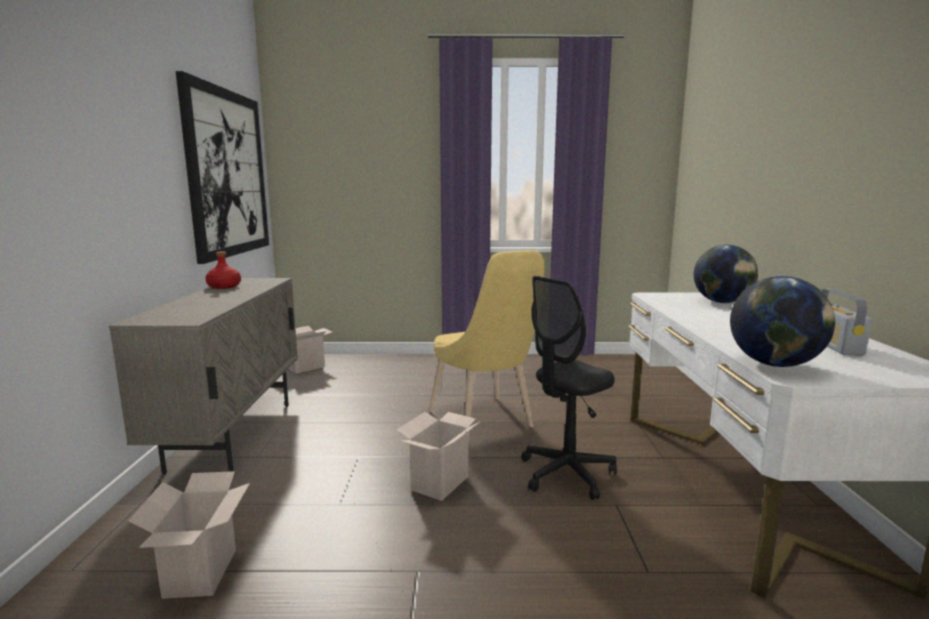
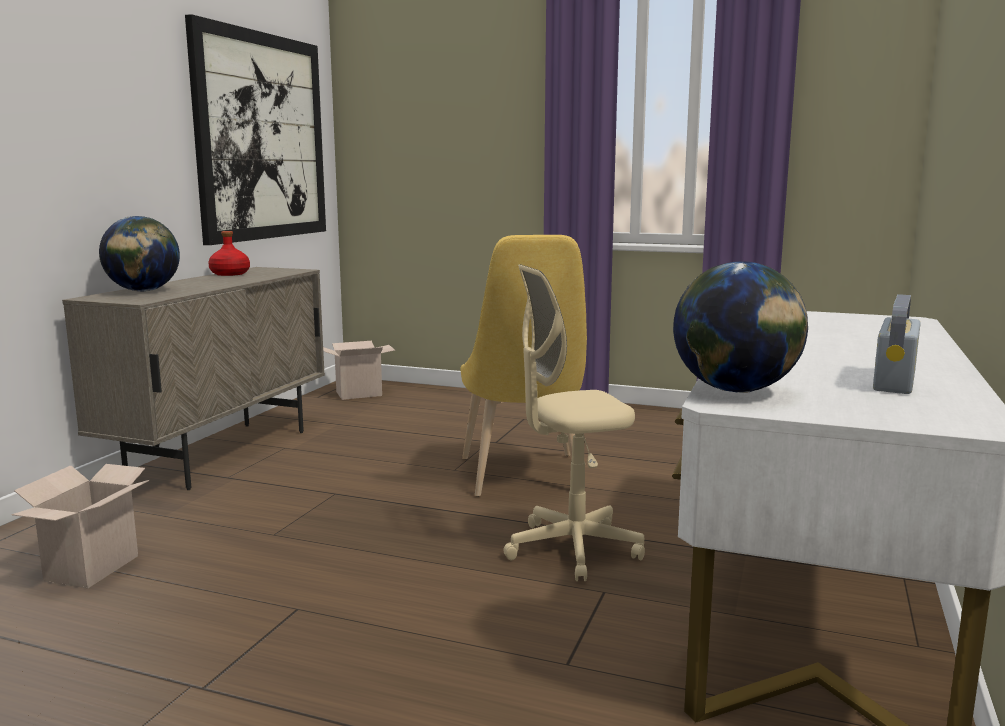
camera: 20 degrees right, 0 degrees up
cardboard box [396,412,481,501] -> none
black office chair [521,276,617,500] -> beige office chair [503,265,645,581]
globe [694,245,758,303] -> globe moved to [99,216,180,292]

